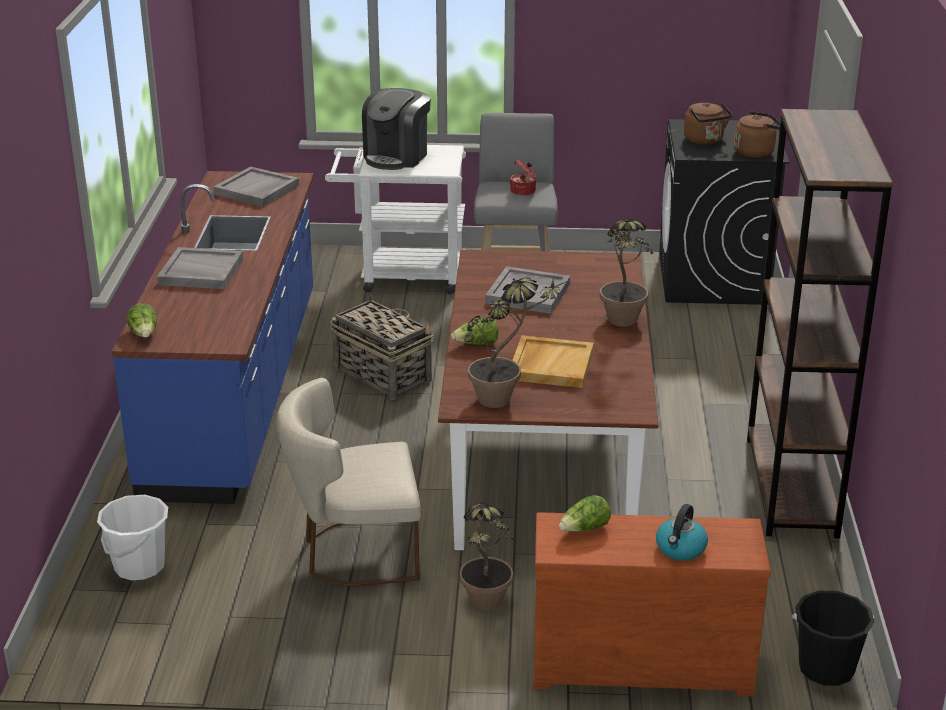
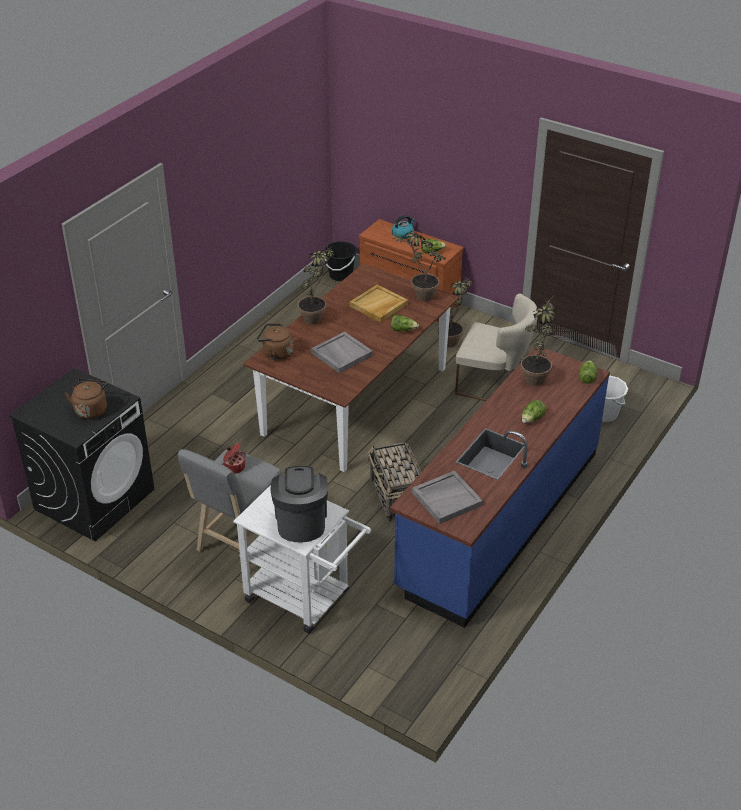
camera: 150 degrees left, 10 degrees up
grey tray [157,247,243,289] -> lettuce [522,400,546,423]
coffee machine [362,88,431,170] -> coffee machine turned 60 degrees counterclockwise [271,466,328,543]
brown kettle [734,111,780,158] -> brown kettle moved to [257,323,293,360]
brown bookcase [747,109,893,538] -> none
none -> potted plant [521,298,556,386]

